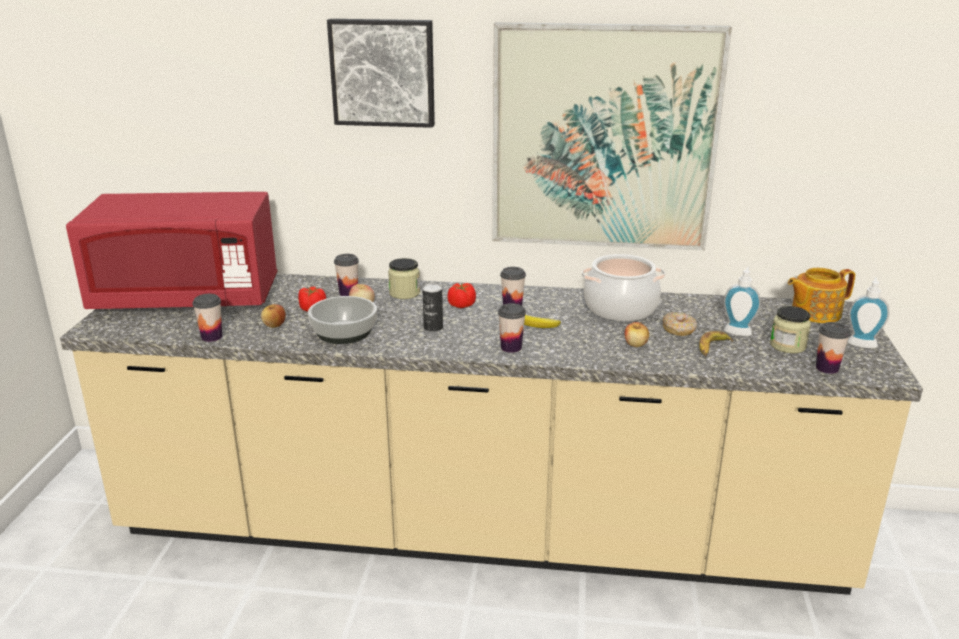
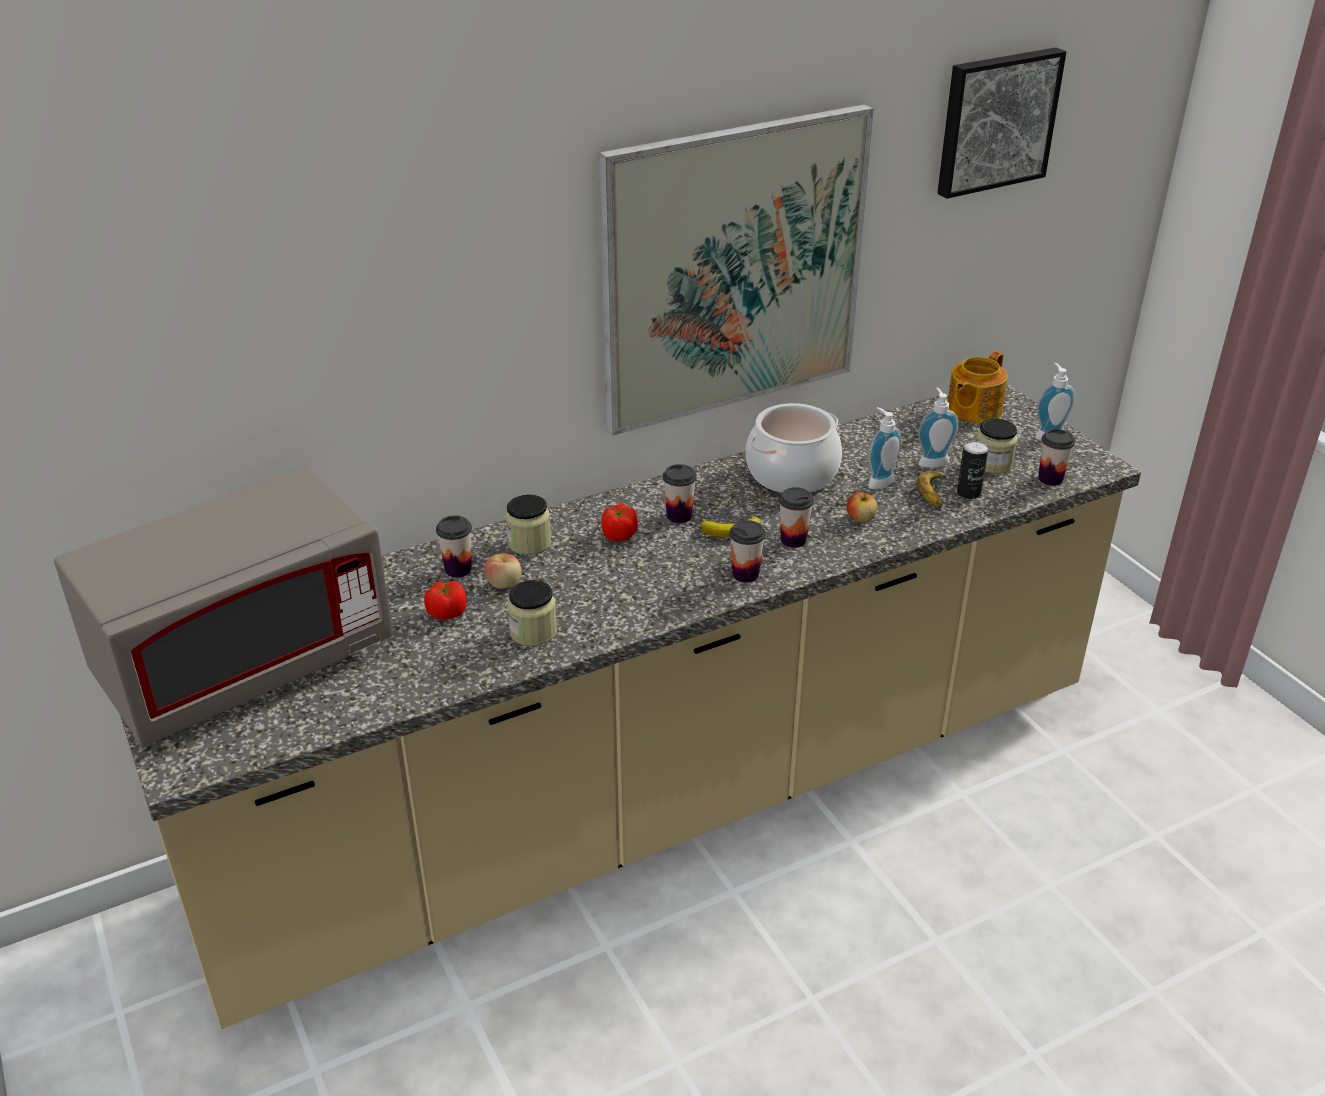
camera: 35 degrees left, 10 degrees up
red microwave [66,192,278,309] -> grey microwave [54,467,393,746]
cup [192,294,222,342] -> cup moved to [779,487,814,548]
apple [261,304,286,328] -> none
bowl [308,296,377,344] -> jar [507,580,557,647]
picture [327,19,435,128] -> picture moved to [937,47,1066,199]
can [422,283,443,332] -> can moved to [957,440,988,499]
donut [663,312,697,336] -> soap dispenser [868,407,901,489]

